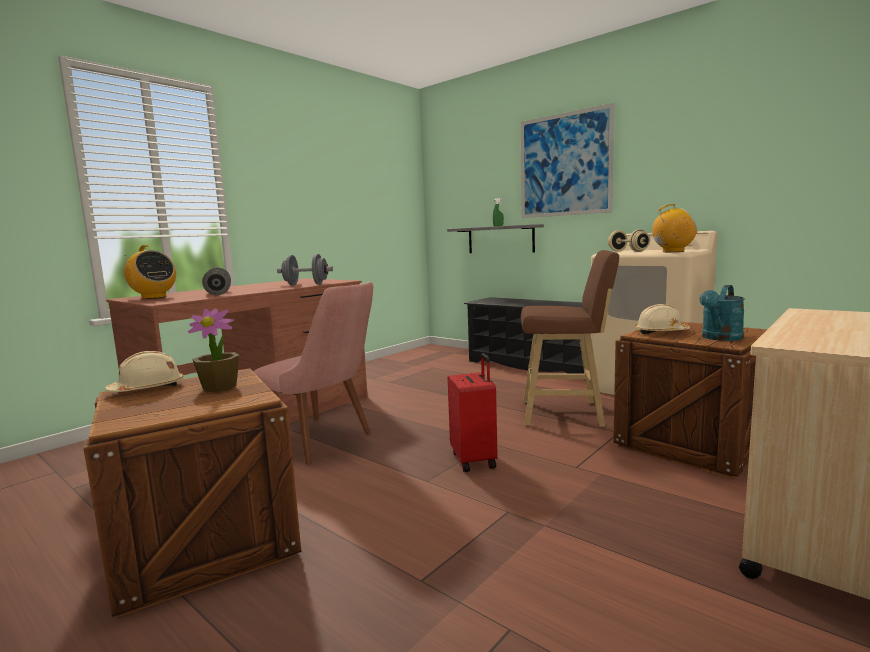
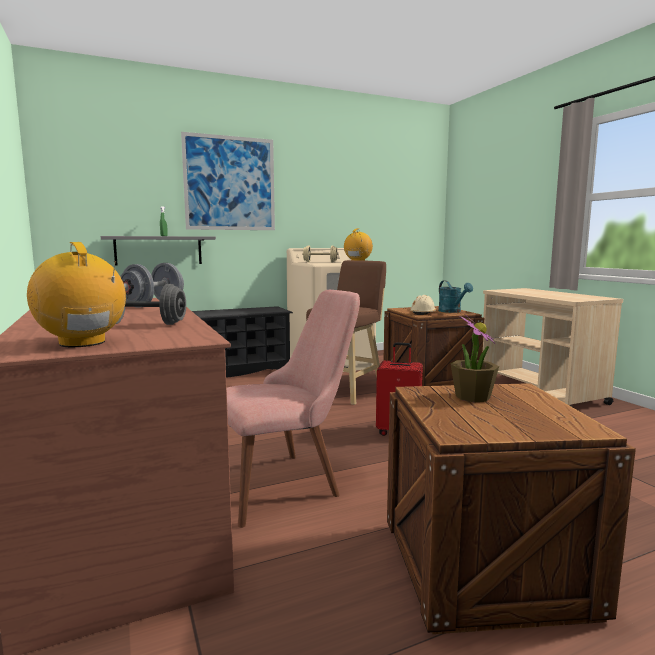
camera: 65 degrees left, 0 degrees up
beige hard hat [105,351,184,392] -> none
radio [124,245,176,299] -> radio turned 105 degrees counterclockwise [27,242,126,347]

